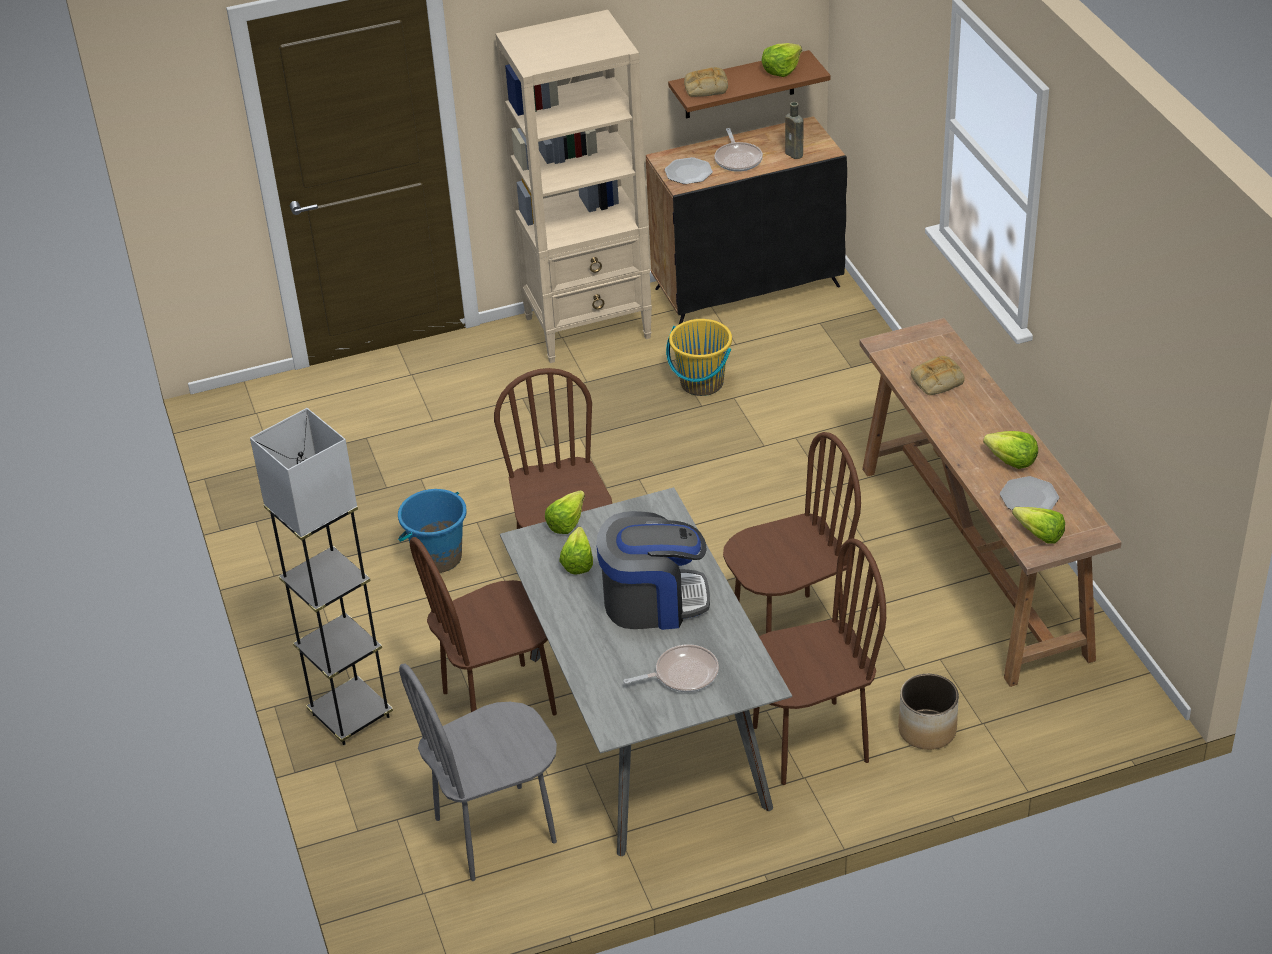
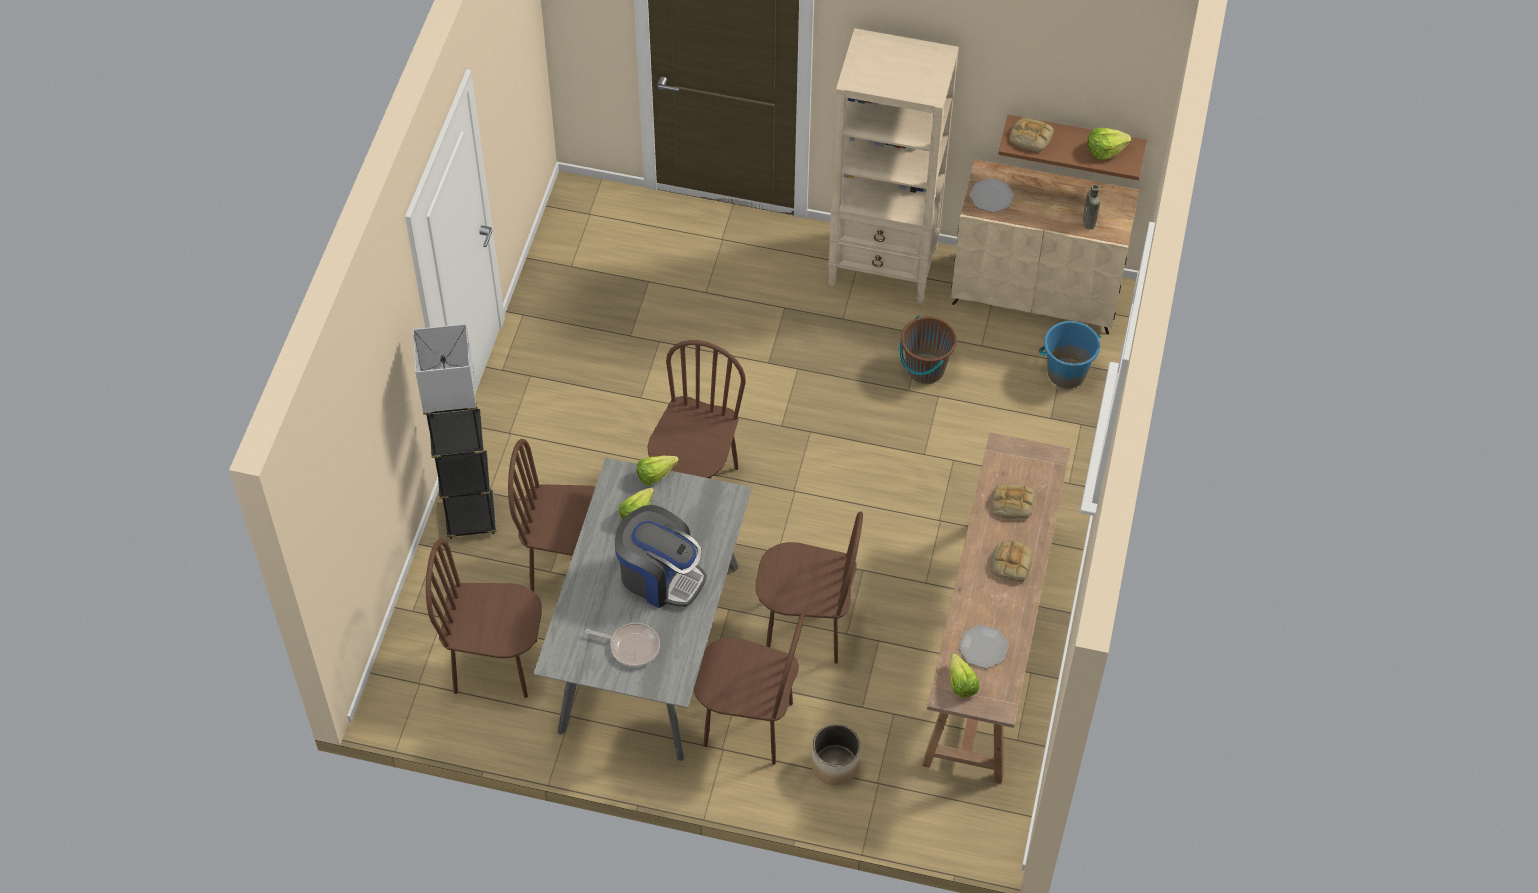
camera: 30 degrees right, 15 degrees up
blue bucket [398,489,467,573] -> blue bucket moved to [1039,321,1101,388]
grey chair [399,664,557,881] -> brown chair [426,539,542,698]
black cabinet [646,116,847,324] -> beige cabinet [951,159,1139,335]
yellow bucket [666,319,732,396] -> brown bucket [899,315,957,384]
frying pan [715,128,763,172] -> none
lettuce [983,431,1038,469] -> none
none -> bread [991,541,1033,582]

